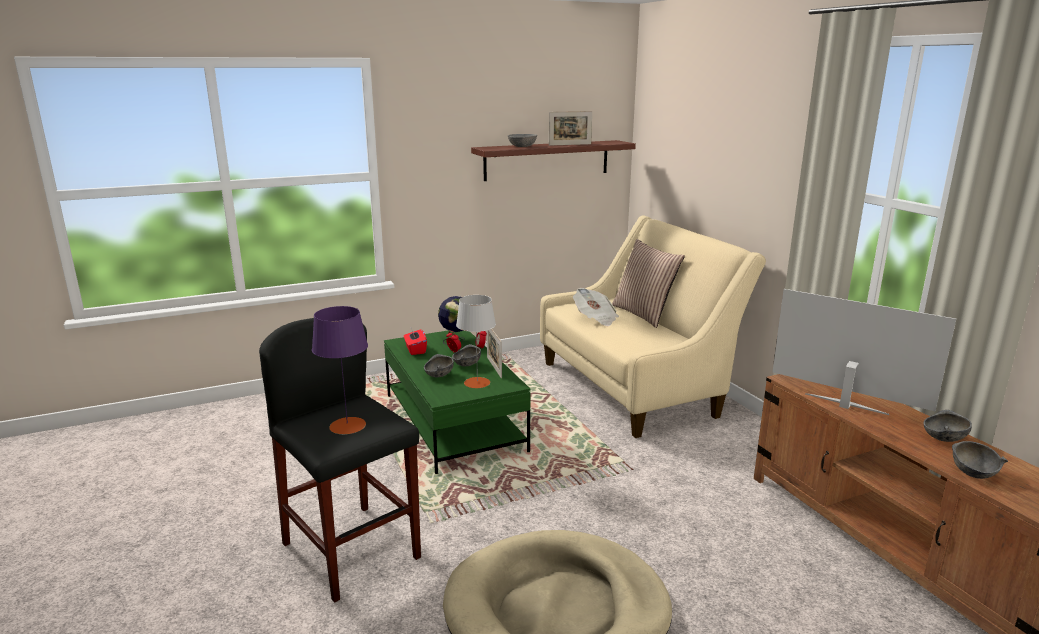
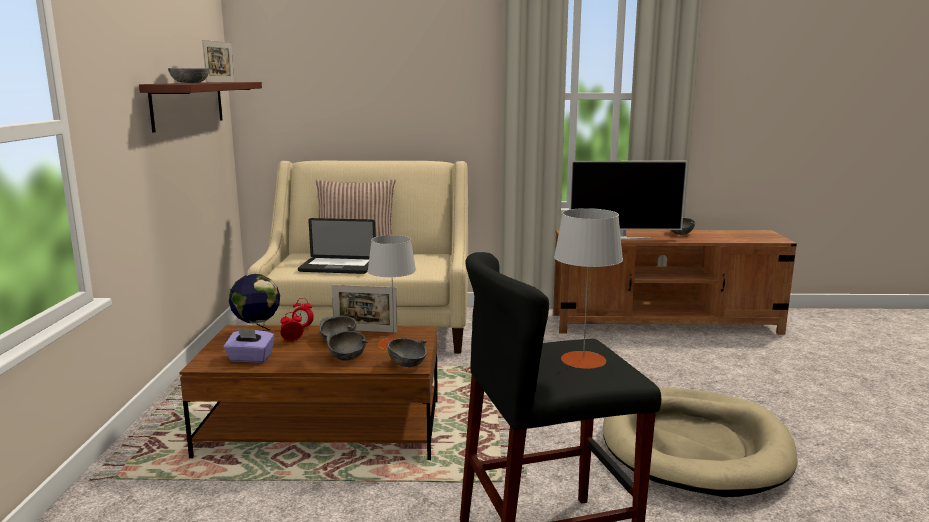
camera: 65 degrees left, 5 degrees down
purple table lamp [312,306,368,434] -> grey table lamp [554,208,623,369]
green coffee table [384,331,530,474] -> brown coffee table [179,325,438,460]
red tissue box [404,328,427,355] -> purple tissue box [224,328,275,363]
newspaper [573,288,619,326] -> laptop [298,218,376,274]
television [773,289,956,415] -> television turned 150 degrees counterclockwise [569,161,688,240]
grey bowl [952,441,1008,479] -> grey bowl moved to [388,338,427,367]

